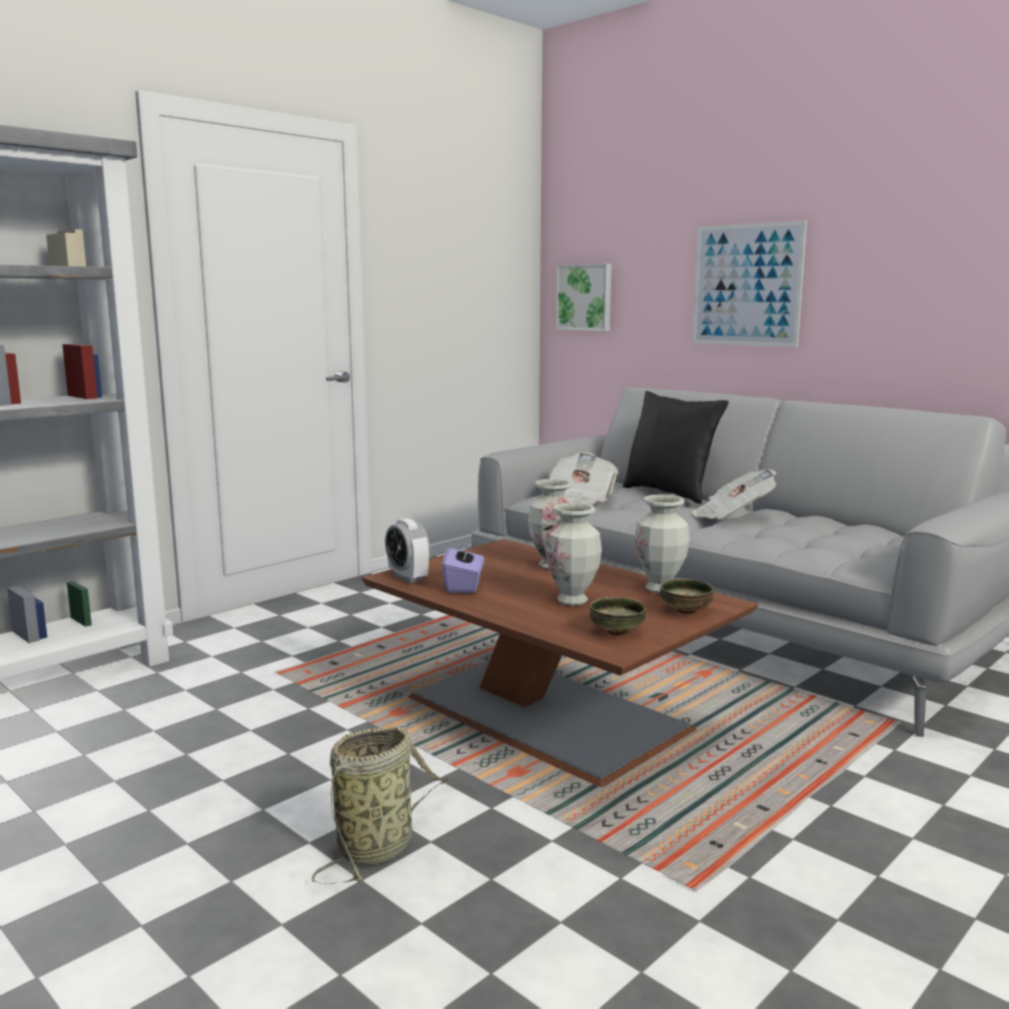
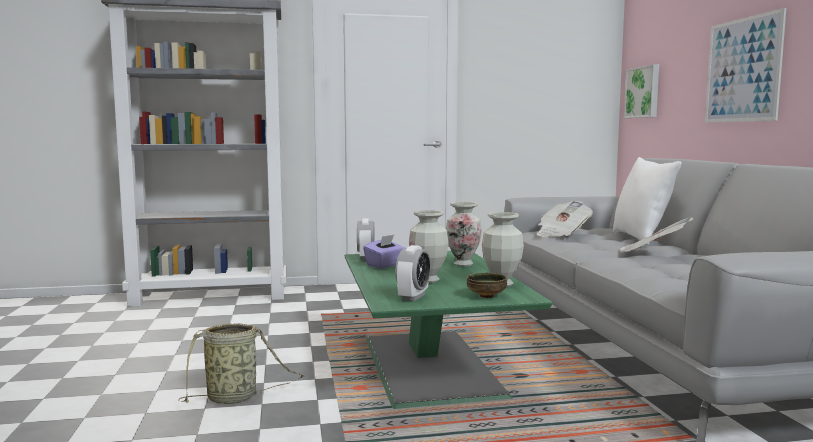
camera: 35 degrees right, 5 degrees down
brown coffee table [361,539,758,787] -> green coffee table [344,251,553,409]
bowl [590,597,646,635] -> alarm clock [395,245,431,301]
black pillow [623,391,729,504] -> white pillow [613,157,682,245]

